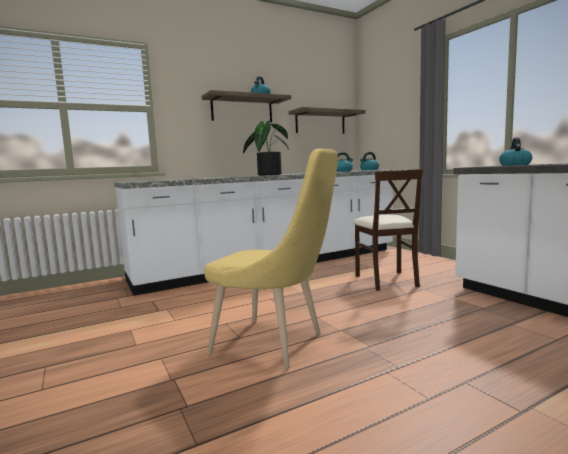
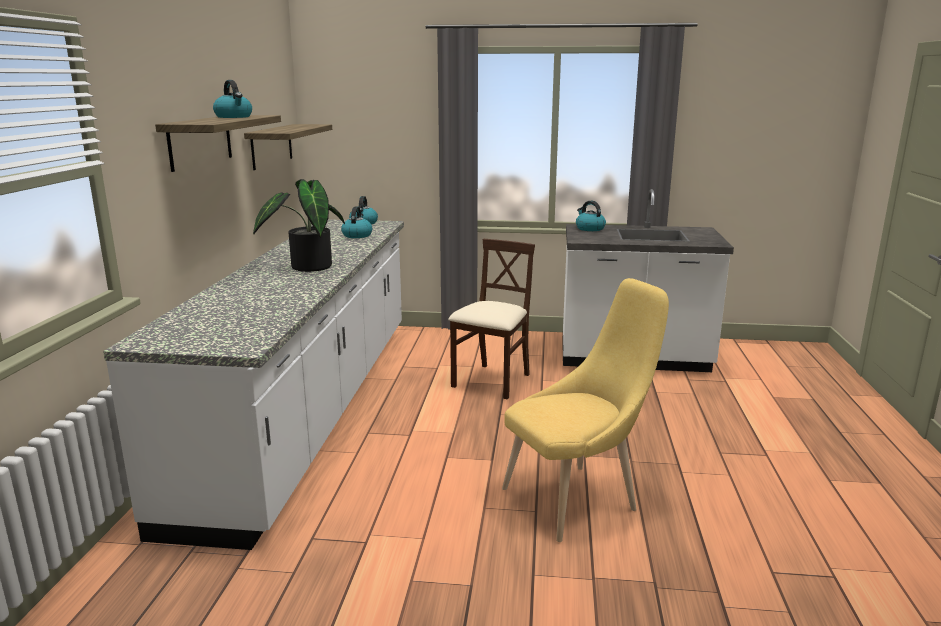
camera: 55 degrees left, 10 degrees up
beige chair [353,169,423,291] -> beige chair turned 90 degrees counterclockwise [448,239,535,400]

